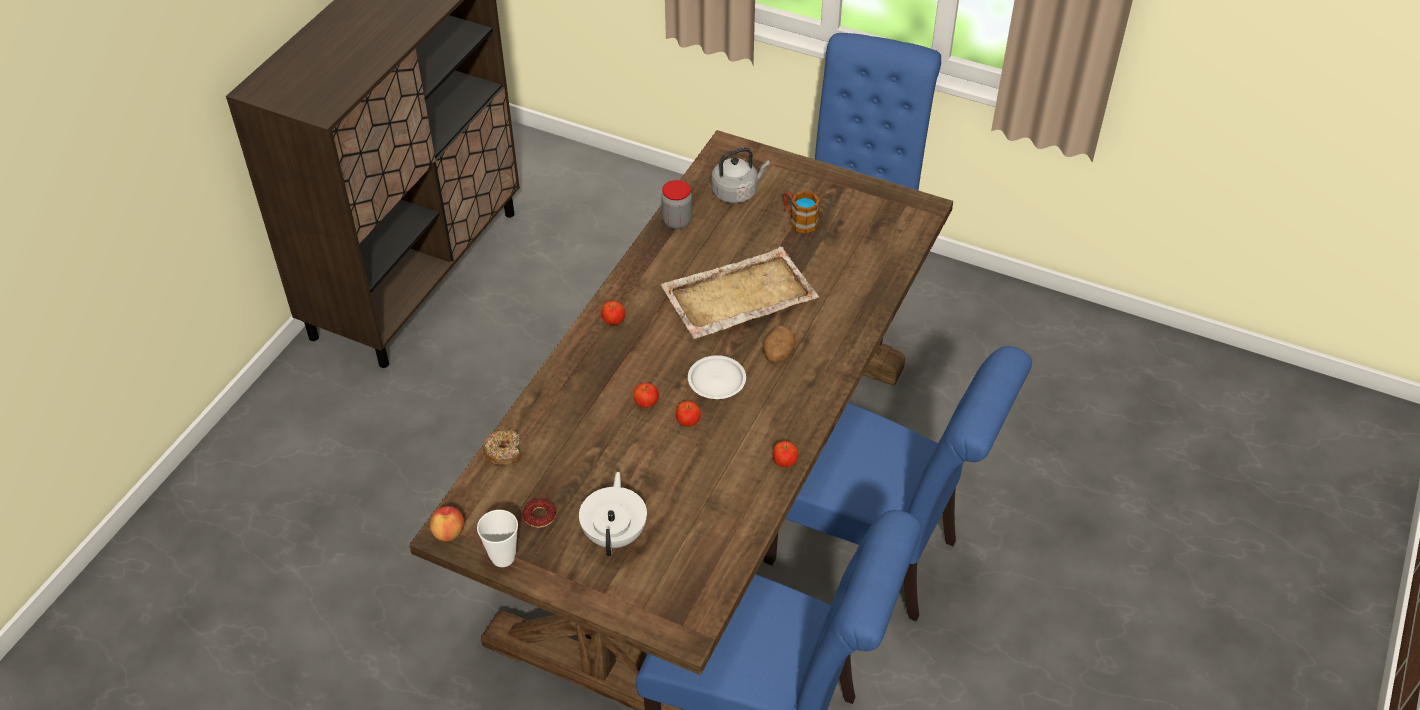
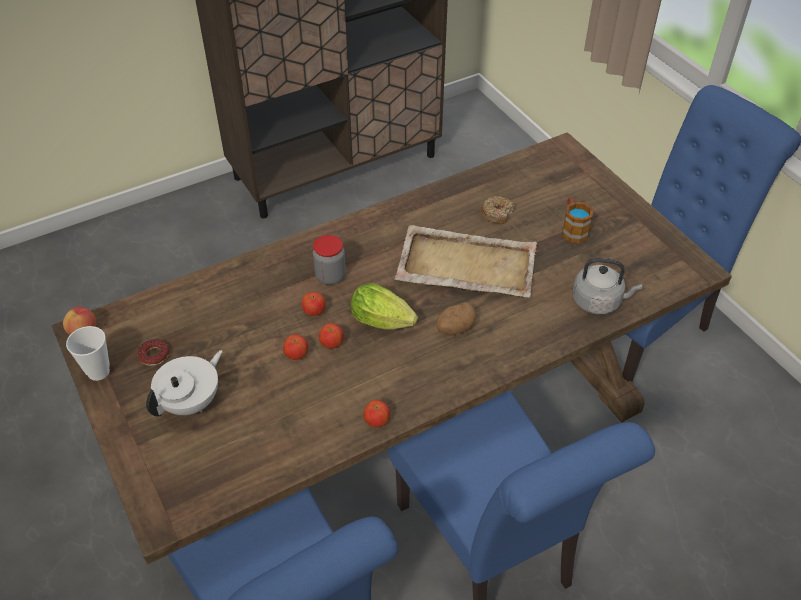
camera: 35 degrees right, 0 degrees up
donut [483,430,521,465] -> donut moved to [481,196,514,225]
apple [601,301,625,325] -> apple moved to [283,334,308,360]
jar [661,180,692,229] -> jar moved to [313,235,346,285]
white plate [688,355,746,399] -> lettuce [351,283,418,329]
grey kettle [711,147,770,203] -> grey kettle moved to [572,258,642,314]

